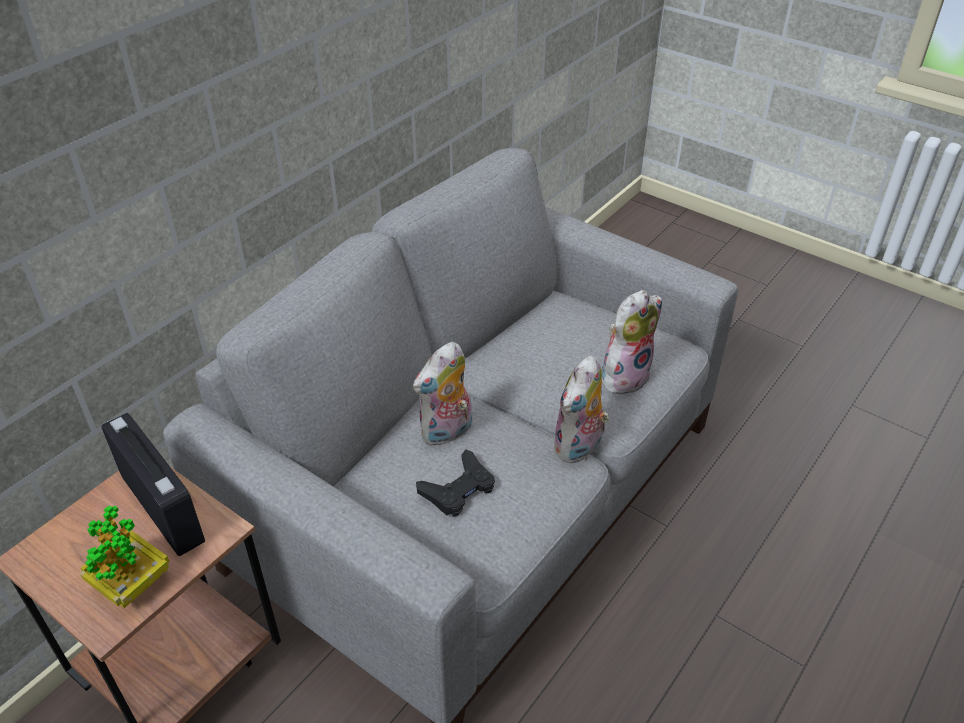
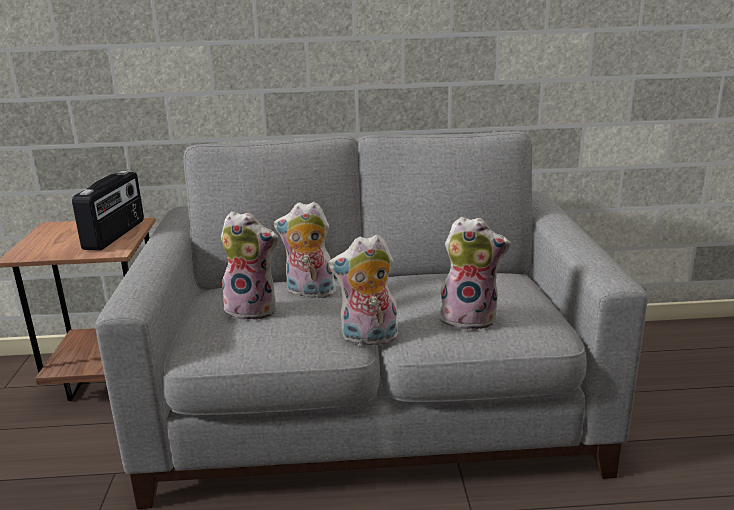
camera: 50 degrees right, 20 degrees down
potted plant [80,505,169,608] -> none
black game controller [416,449,495,517] -> plush toy [221,211,279,320]

